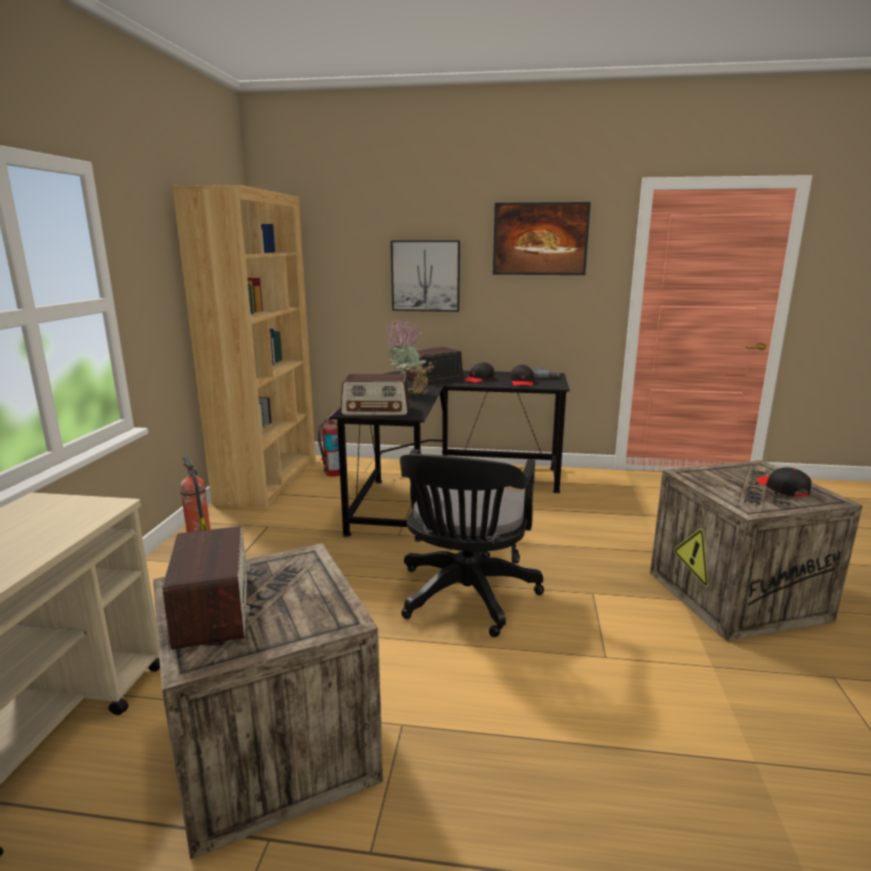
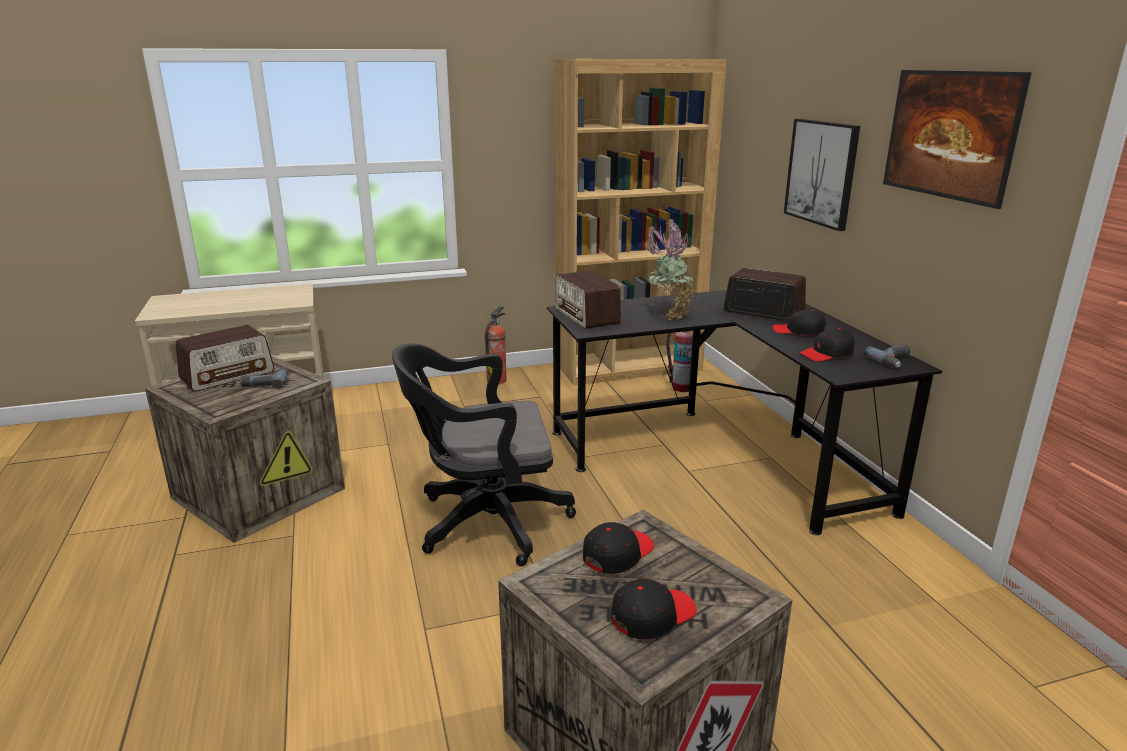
camera: 65 degrees right, 5 degrees up
none -> power drill [240,366,289,389]
none -> black cap [583,522,654,574]

